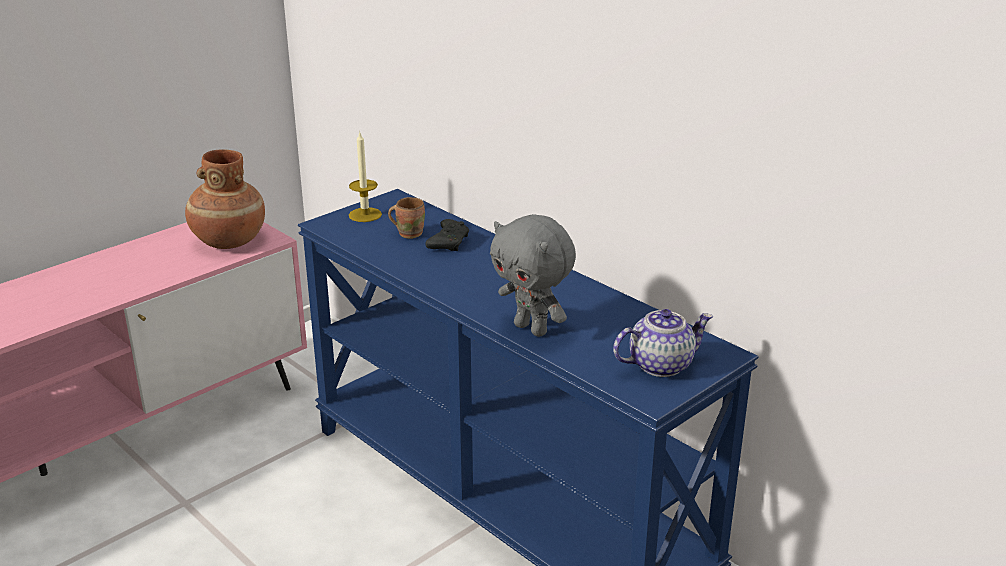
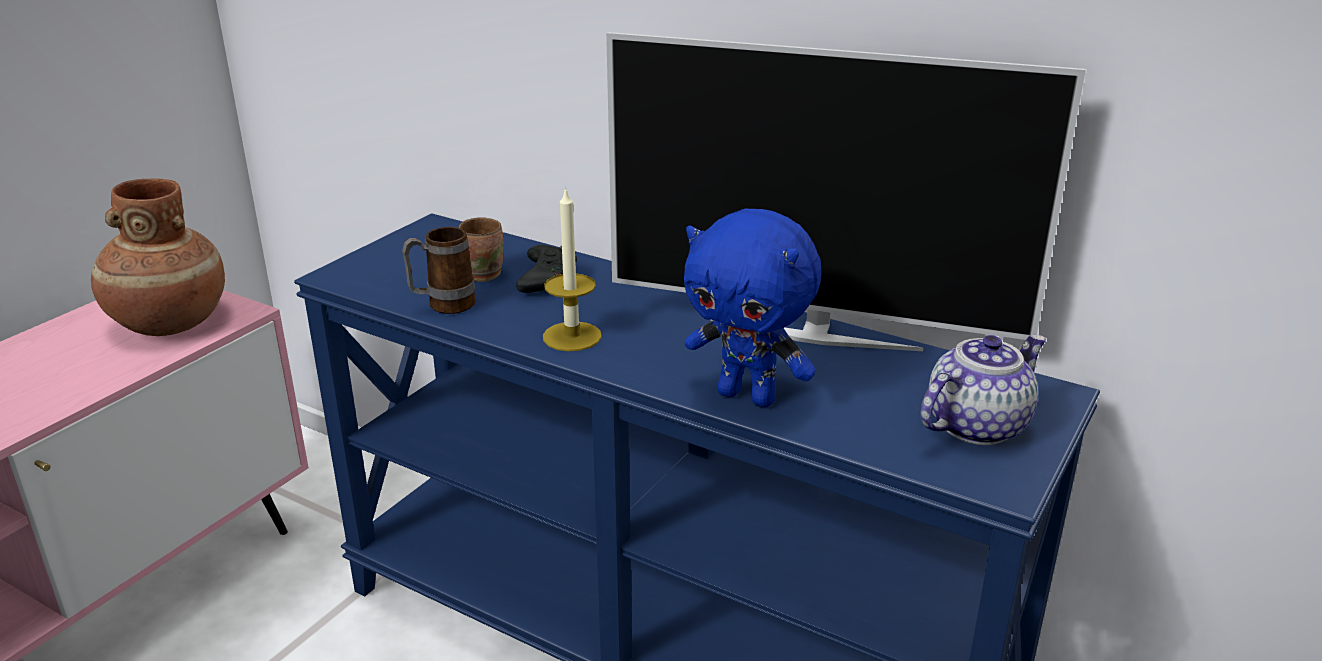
camera: 15 degrees left, 0 degrees up
candle [349,132,382,222] -> candle moved to [543,187,602,351]
grey plush toy [490,214,576,337] -> blue plush toy [684,209,822,407]
none -> mug [402,227,476,314]
none -> television [606,32,1086,351]

